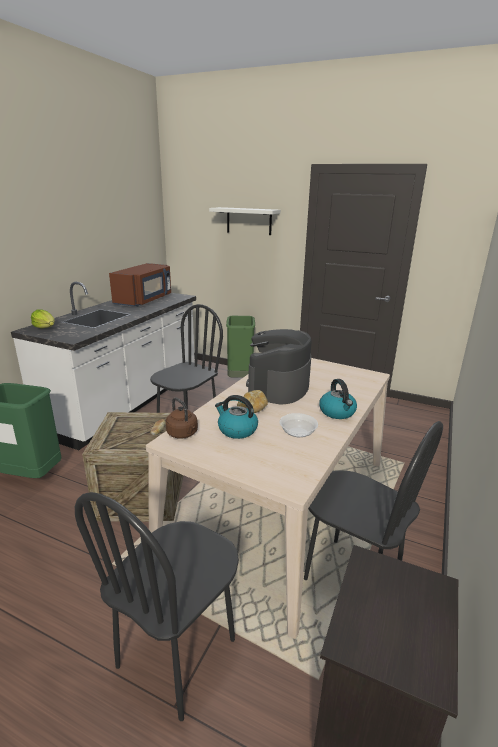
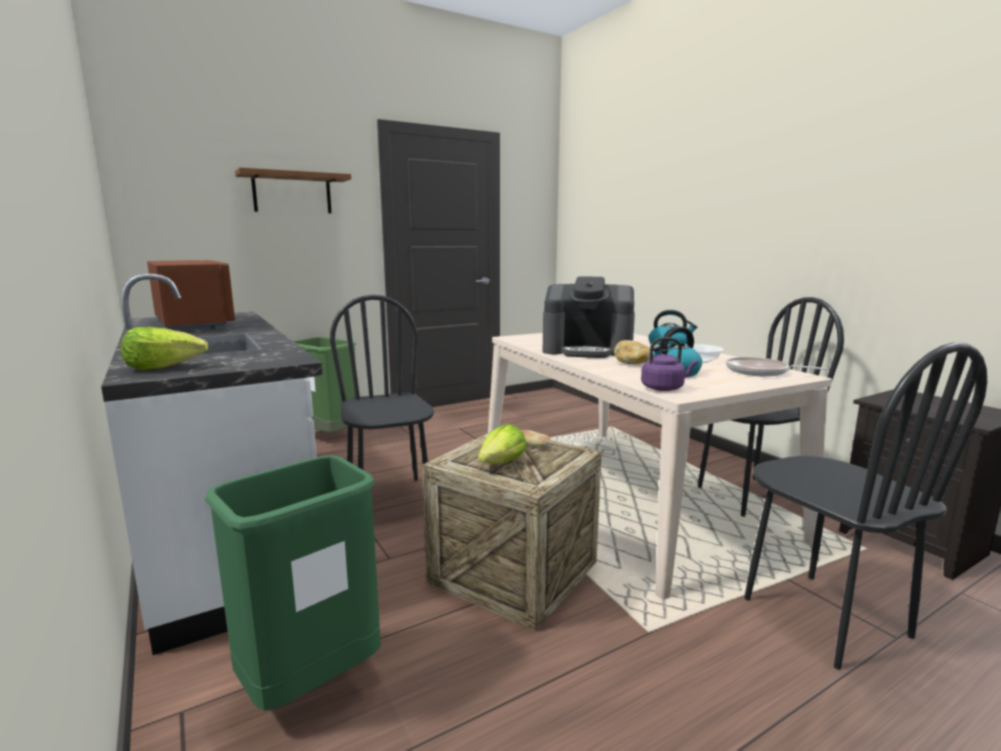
camera: 55 degrees left, 10 degrees down
brown kettle [166,397,198,439] -> purple kettle [641,338,698,391]
white shelf [209,207,281,235] -> brown shelf [235,167,351,213]
coffee machine [246,329,312,404] -> coffee machine turned 45 degrees counterclockwise [543,276,635,358]
none -> lettuce [478,424,527,464]
none -> frying pan [726,357,827,377]

